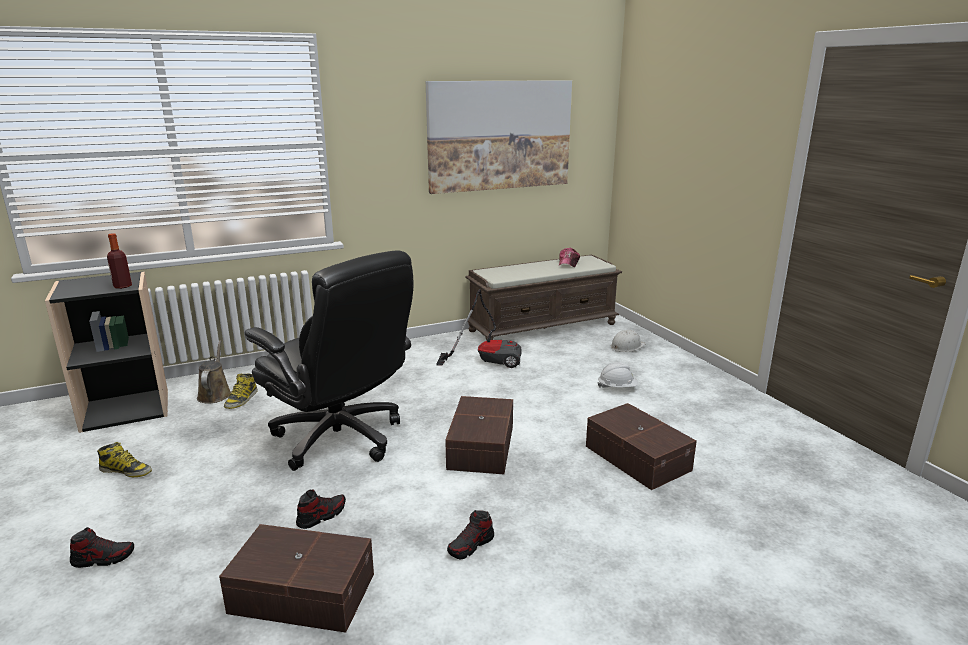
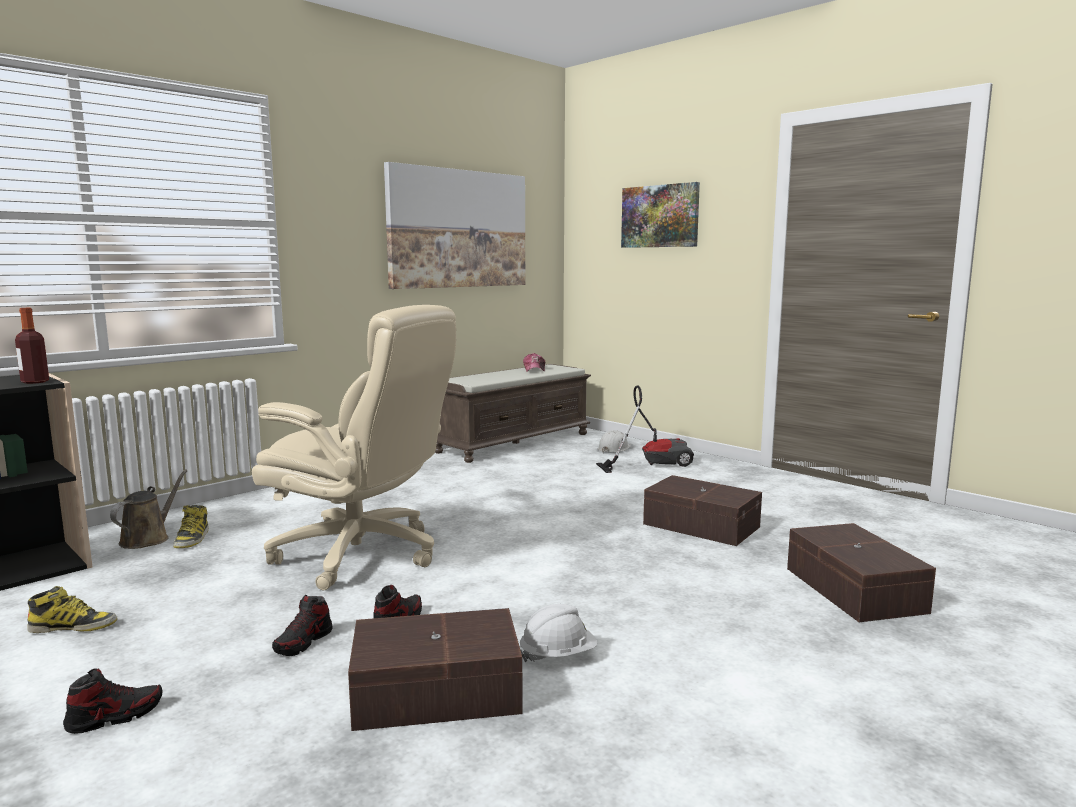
camera: 20 degrees left, 10 degrees down
brown watering can [197,340,231,404] -> brown watering can turned 45 degrees clockwise [110,470,187,549]
black office chair [245,251,413,471] -> beige office chair [252,305,456,590]
vacuum cleaner [436,289,522,368] -> vacuum cleaner moved to [596,385,694,473]
brown storage box [445,396,513,474] -> brown storage box moved to [787,523,936,622]
shoe [447,510,494,559] -> shoe moved to [272,595,333,656]
white hard hat [597,362,638,388] -> white hard hat moved to [520,604,597,662]
none -> picture [621,182,700,248]

